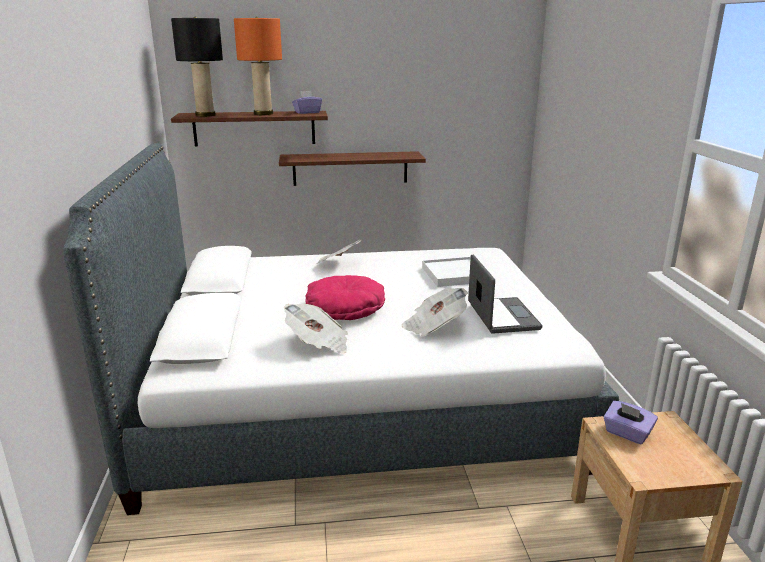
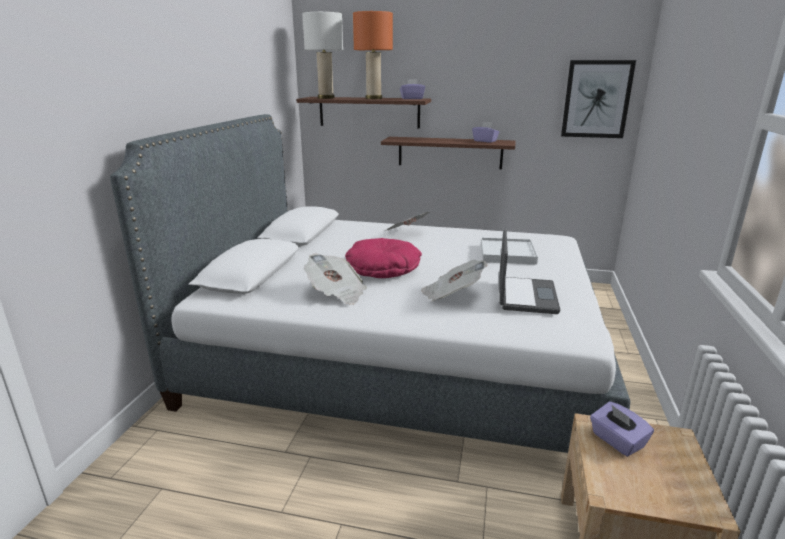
camera: 20 degrees right, 0 degrees up
black table lamp [171,17,223,117] -> white table lamp [302,12,343,99]
none -> purple tissue box [472,122,500,142]
none -> picture [561,60,636,138]

